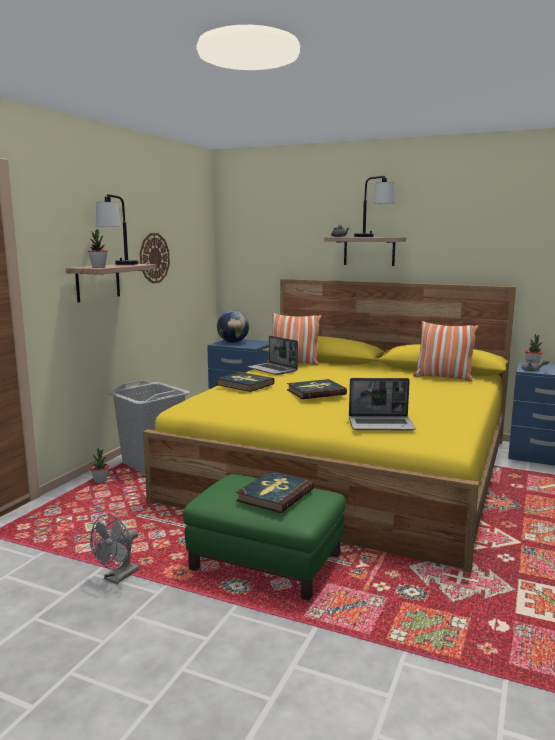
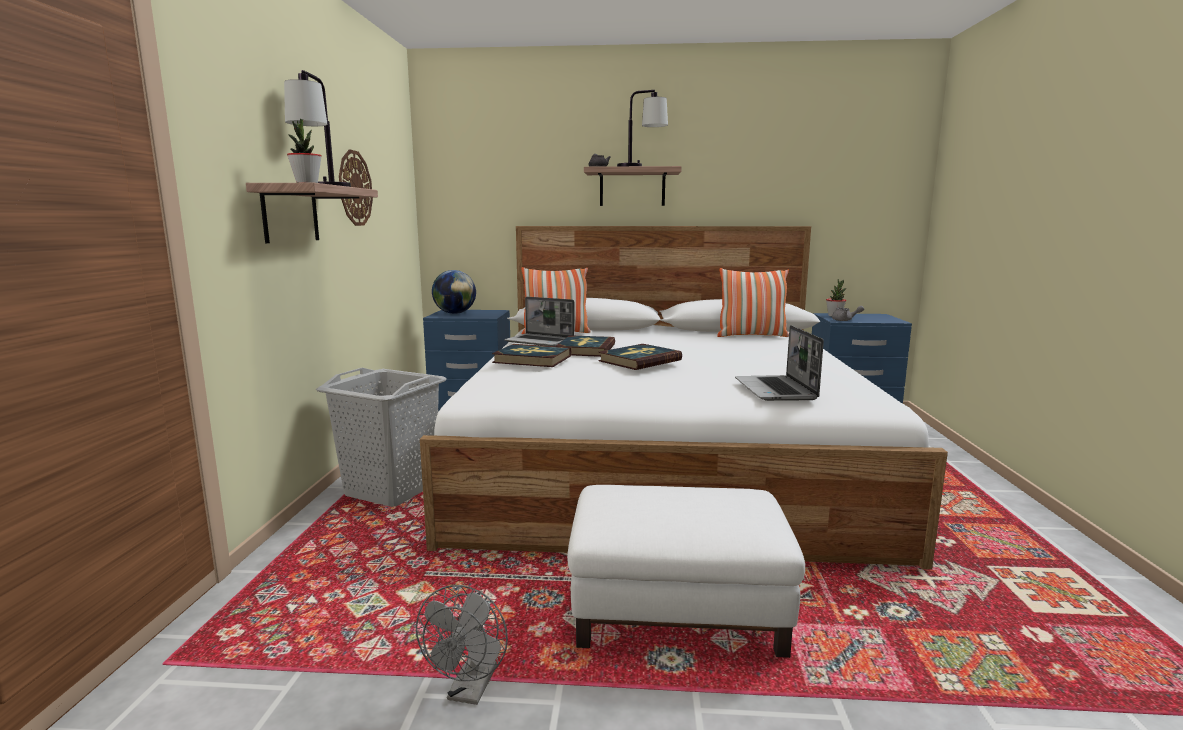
camera: 20 degrees left, 0 degrees up
potted plant [90,448,109,483] -> none
yellow bed [143,279,516,573] -> white bed [420,226,948,570]
green ottoman [183,474,346,601] -> white ottoman [567,485,805,658]
book [236,471,314,513] -> book moved to [556,335,615,357]
laptop [349,378,416,430] -> laptop turned 105 degrees clockwise [735,325,824,401]

